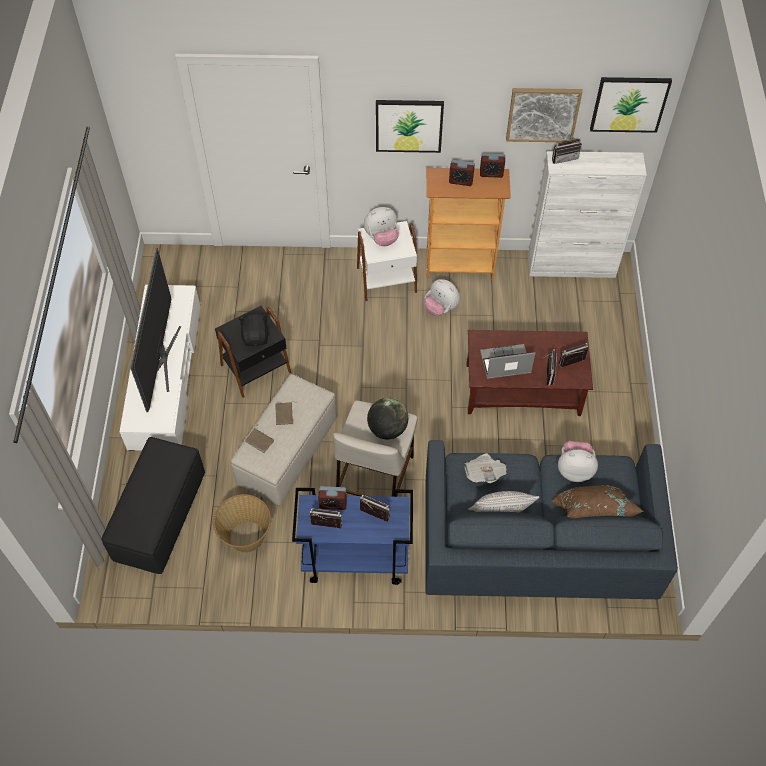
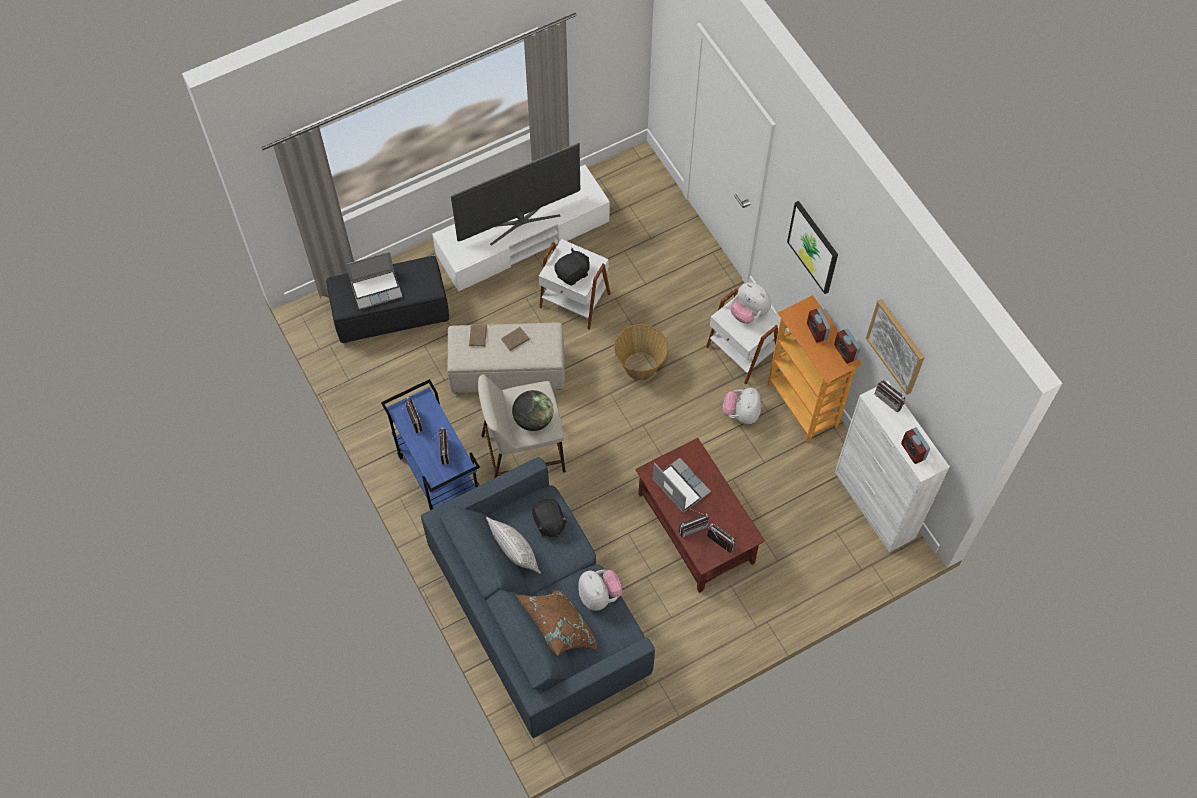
camera: 60 degrees right, 5 degrees up
basket [213,494,271,553] -> basket moved to [614,324,668,381]
black side table [215,306,291,398] -> white side table [539,239,611,330]
alarm clock [318,486,347,510] -> alarm clock moved to [901,427,930,464]
newspaper [465,454,507,483] -> black plush toy [532,499,567,537]
picture [590,77,672,133] -> none
none -> laptop [346,251,403,310]

